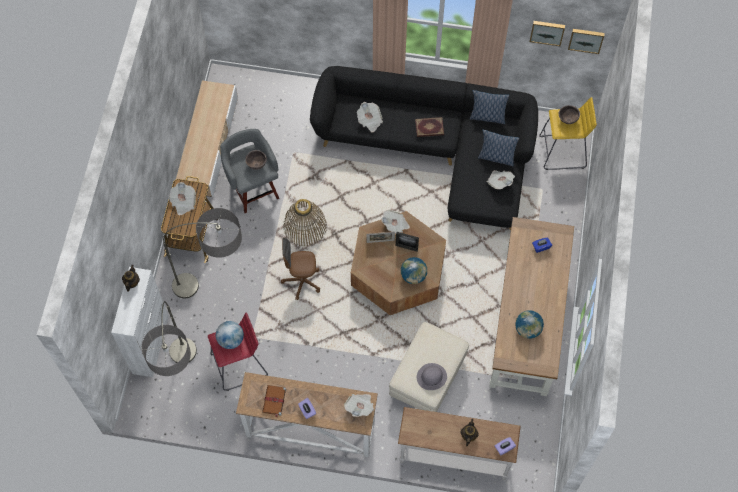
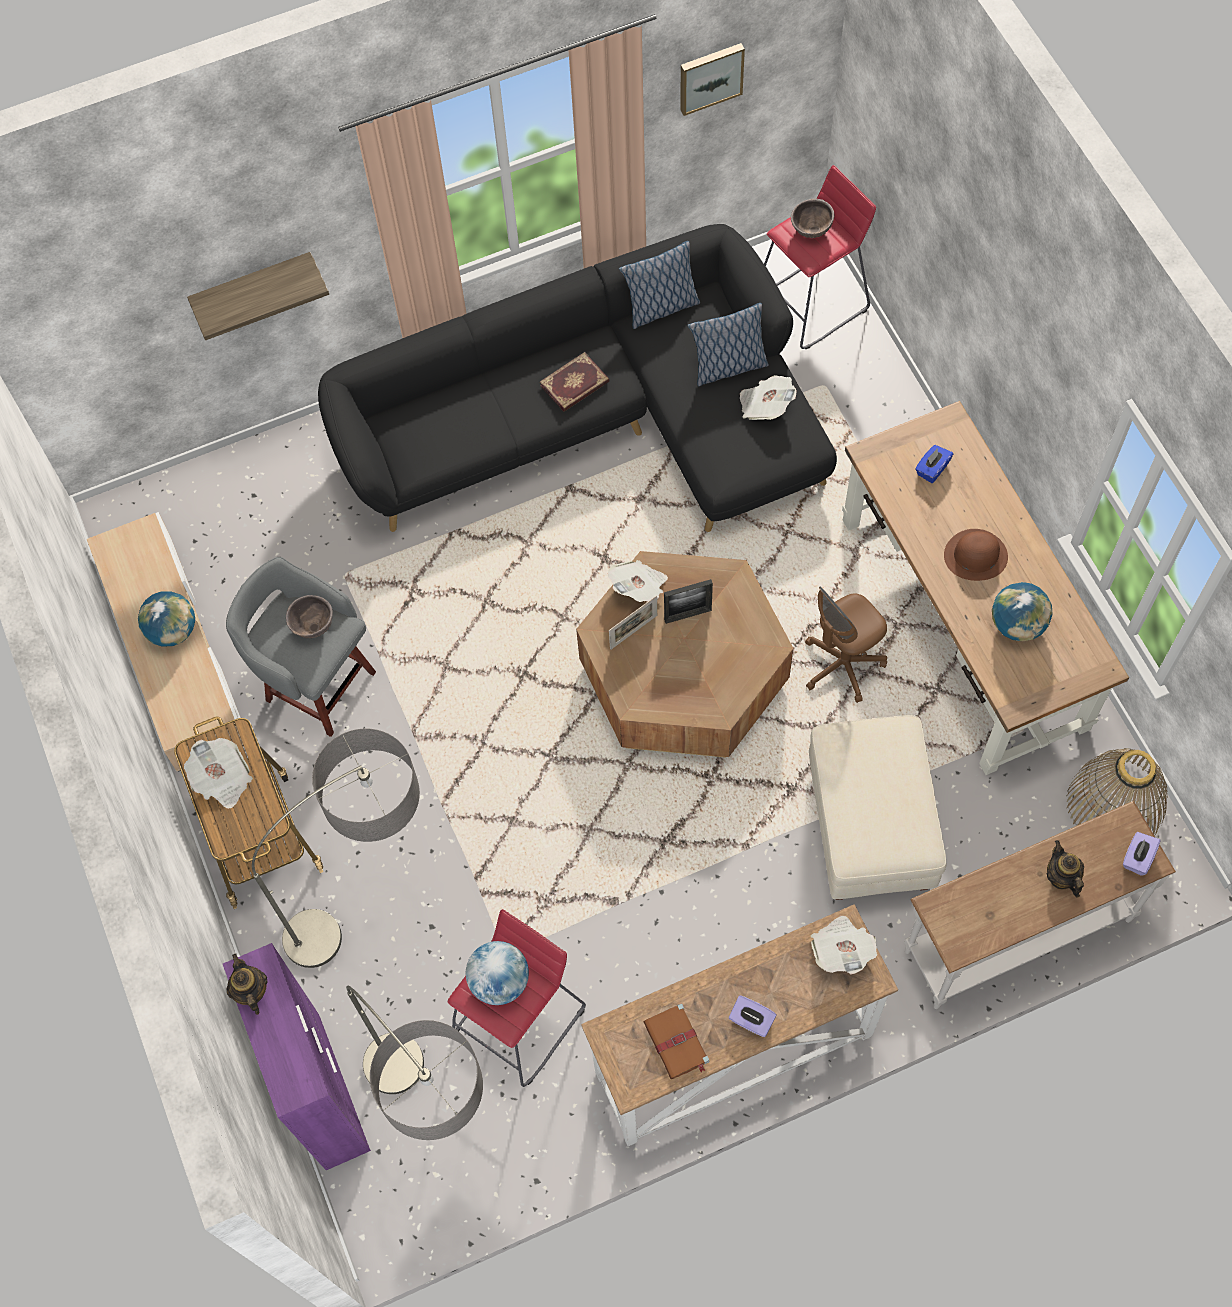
camera: 30 degrees left, 0 degrees up
white cabinet [111,267,169,377] -> purple cabinet [223,943,371,1170]
brown office chair [281,238,320,300] -> brown office chair moved to [805,587,887,703]
basket [283,199,327,246] -> basket moved to [1066,748,1167,835]
newspaper [357,102,383,132] -> none
globe [401,257,427,284] -> globe moved to [138,591,195,646]
grey hat [417,363,447,390] -> none
yellow stool [539,97,597,170] -> red stool [764,165,876,349]
picture [568,29,605,54] -> none
none -> shelf [187,252,329,340]
none -> brown hat [944,529,1008,581]

